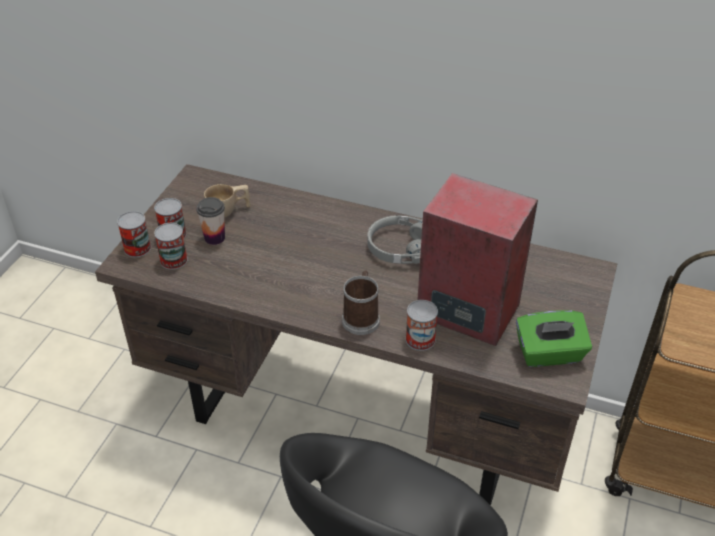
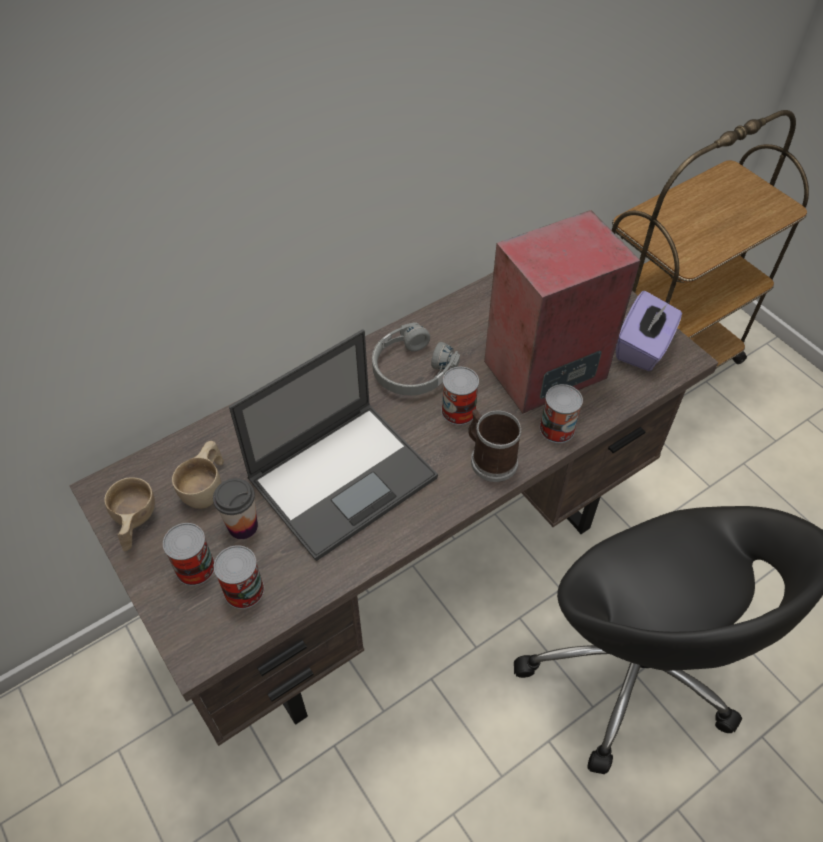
camera: 55 degrees left, 10 degrees up
can [117,211,151,257] -> can moved to [441,367,479,425]
green tissue box [516,310,592,367] -> purple tissue box [616,291,682,371]
none -> beige cup [105,477,155,552]
none -> laptop [229,329,438,561]

